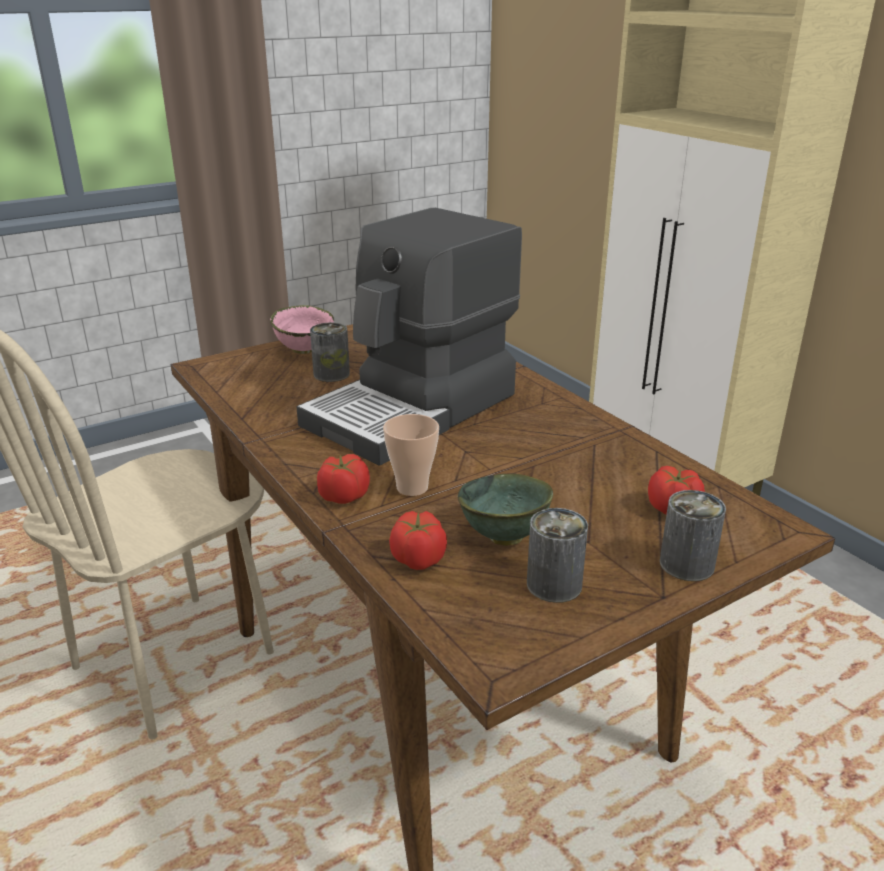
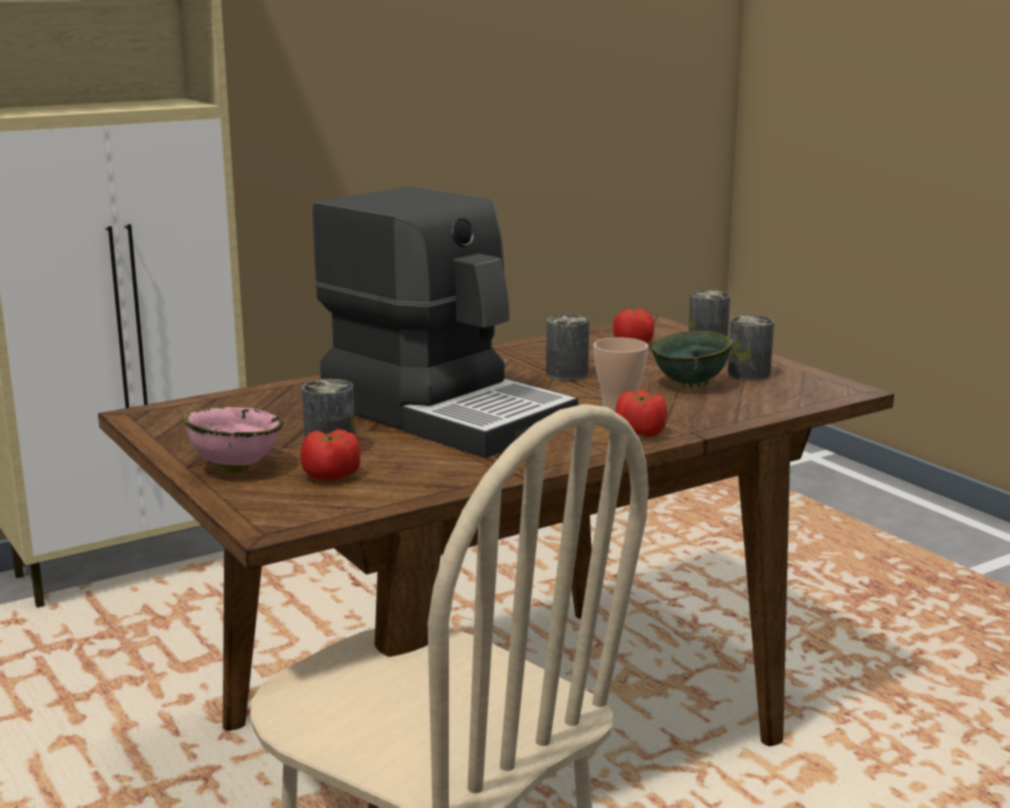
camera: 90 degrees left, 10 degrees down
tomato [389,511,447,570] -> tomato moved to [301,429,360,481]
none -> can [546,315,589,381]

